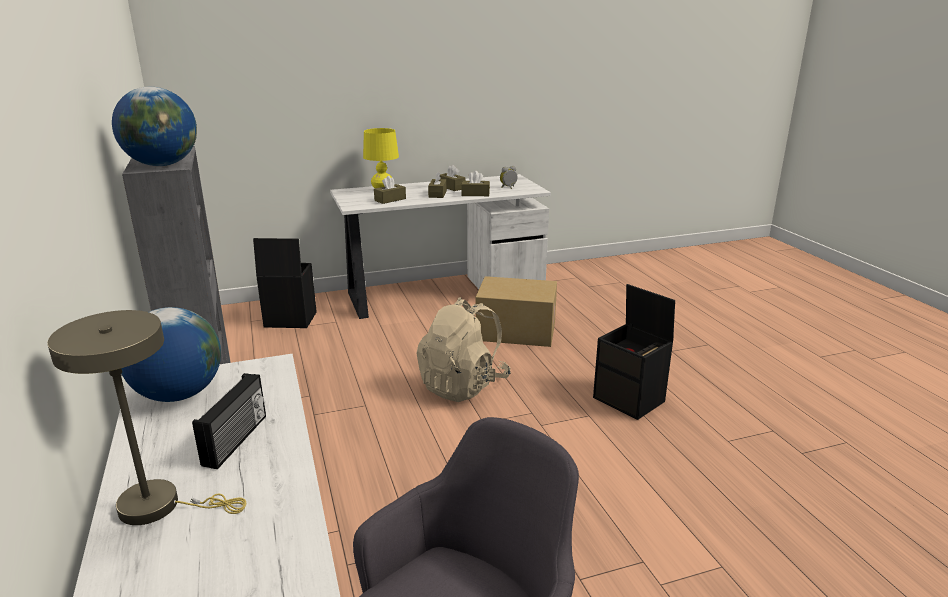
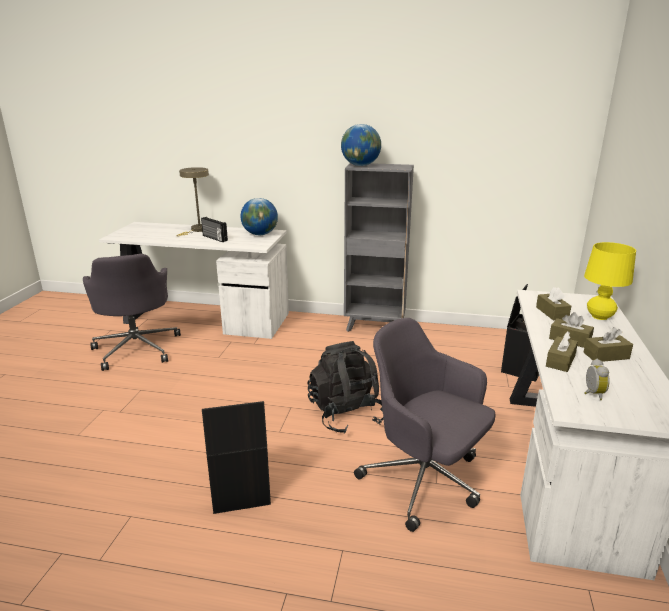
camera: 120 degrees right, 0 degrees up
beige backpack [416,297,511,402] -> black backpack [307,341,384,434]
cardboard box [475,276,557,347] -> grey office chair [354,318,496,532]

